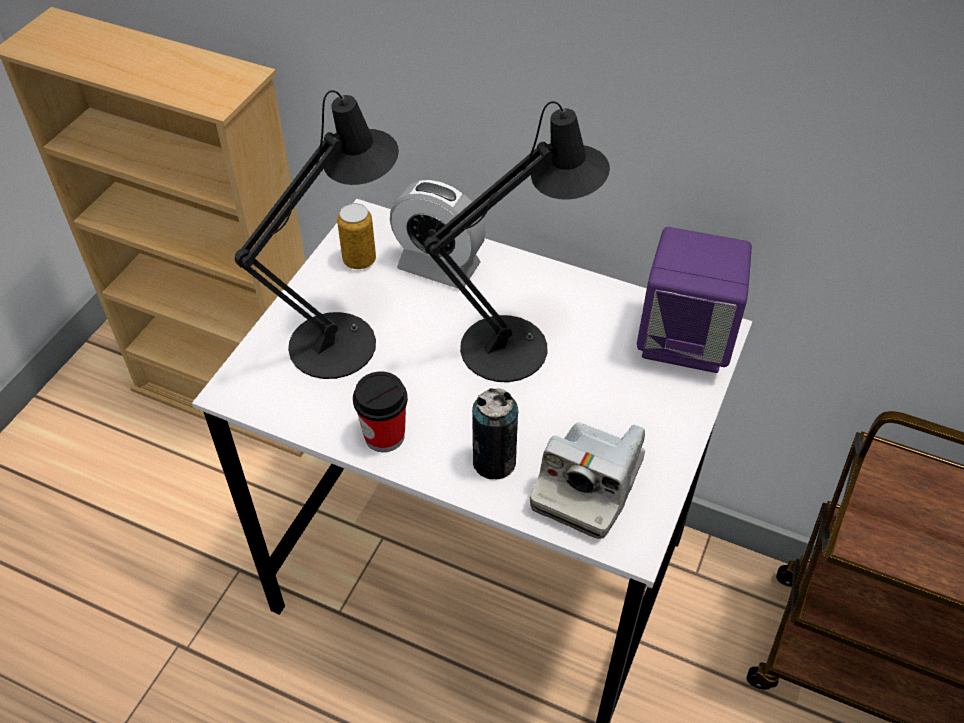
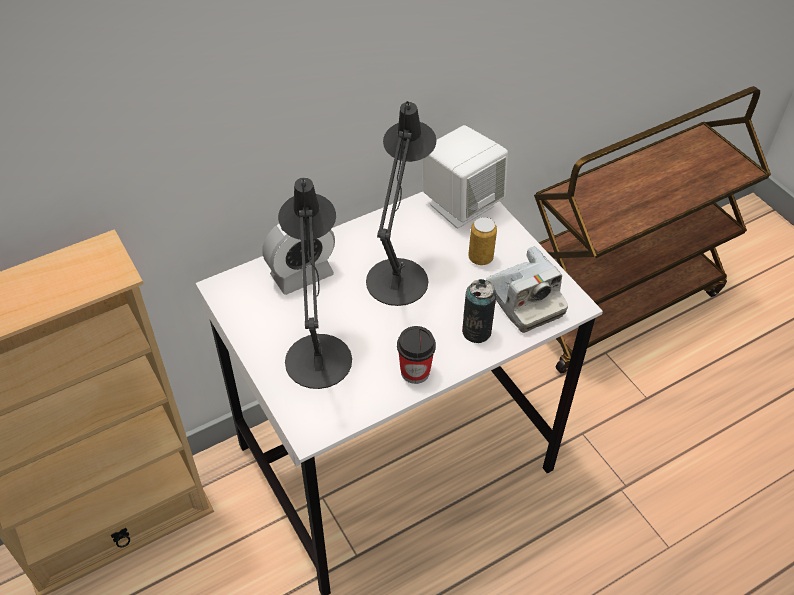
camera: 55 degrees left, 0 degrees up
can [337,203,376,269] -> can moved to [468,217,497,265]
purple speaker [637,227,752,373] -> white speaker [422,125,508,228]

